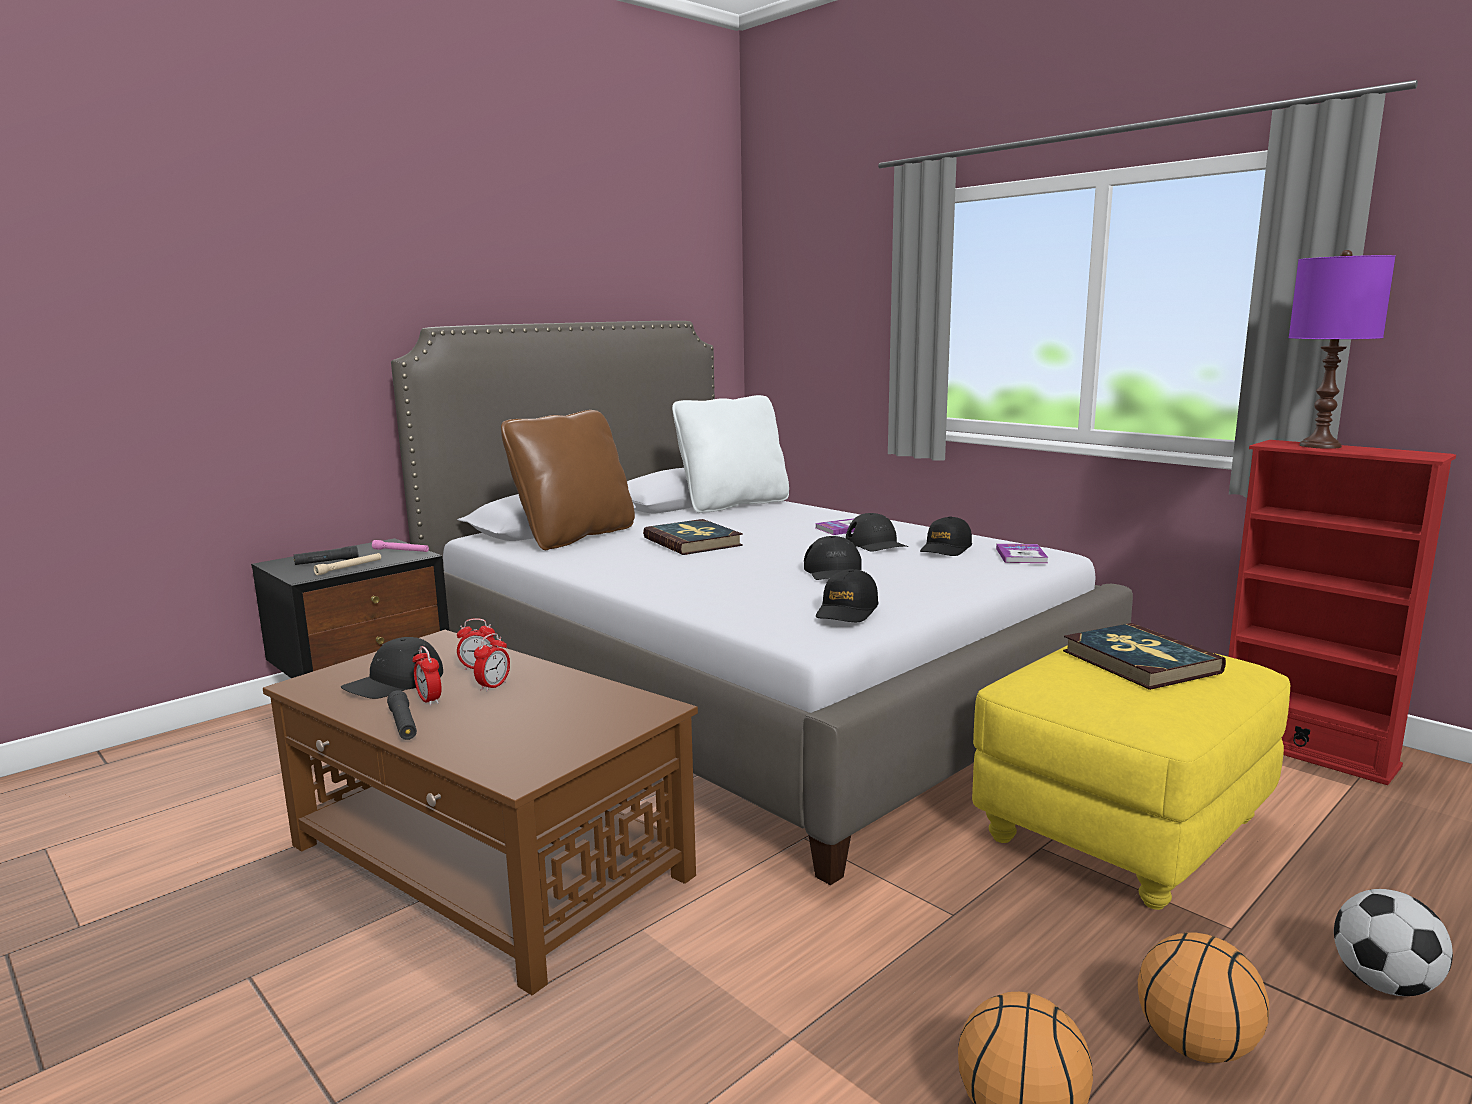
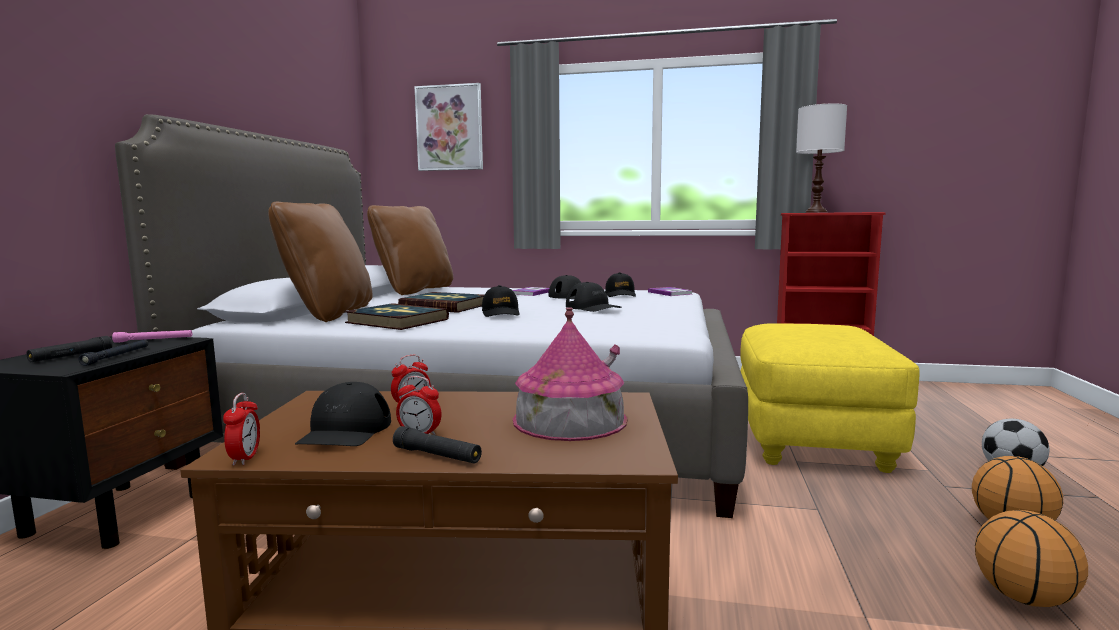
camera: 35 degrees left, 5 degrees down
beige flashlight [314,553,381,575] -> black flashlight [79,339,148,366]
alarm clock [474,633,510,692] -> alarm clock moved to [223,393,260,466]
white pillow [672,395,789,513] -> brown pillow [367,205,453,295]
black cap [816,569,879,622] -> black cap moved to [482,285,519,317]
book [1063,623,1226,690] -> book moved to [344,303,449,330]
purple table lamp [1289,250,1396,449] -> white table lamp [796,103,847,212]
none -> picture [414,83,483,171]
none -> toy house [513,308,627,441]

